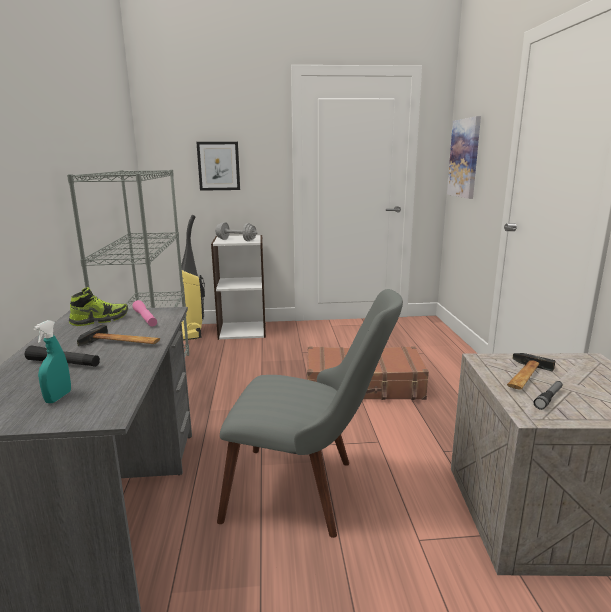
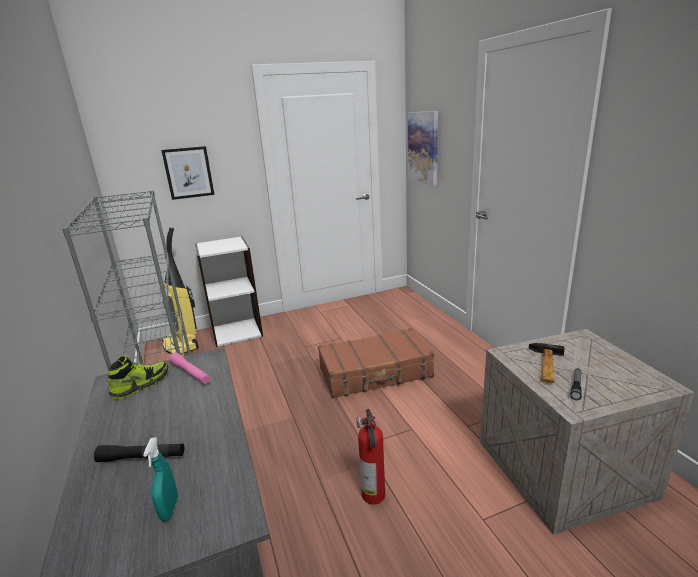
camera: 15 degrees left, 5 degrees up
hammer [77,325,160,346] -> none
grey dumbbell [215,222,257,241] -> none
grey chair [217,289,403,538] -> fire extinguisher [356,409,385,505]

